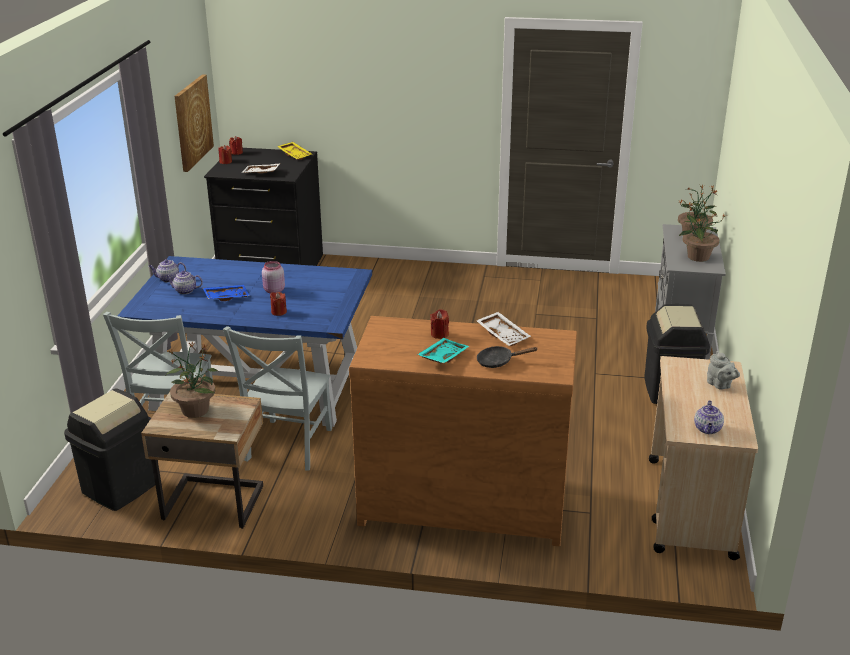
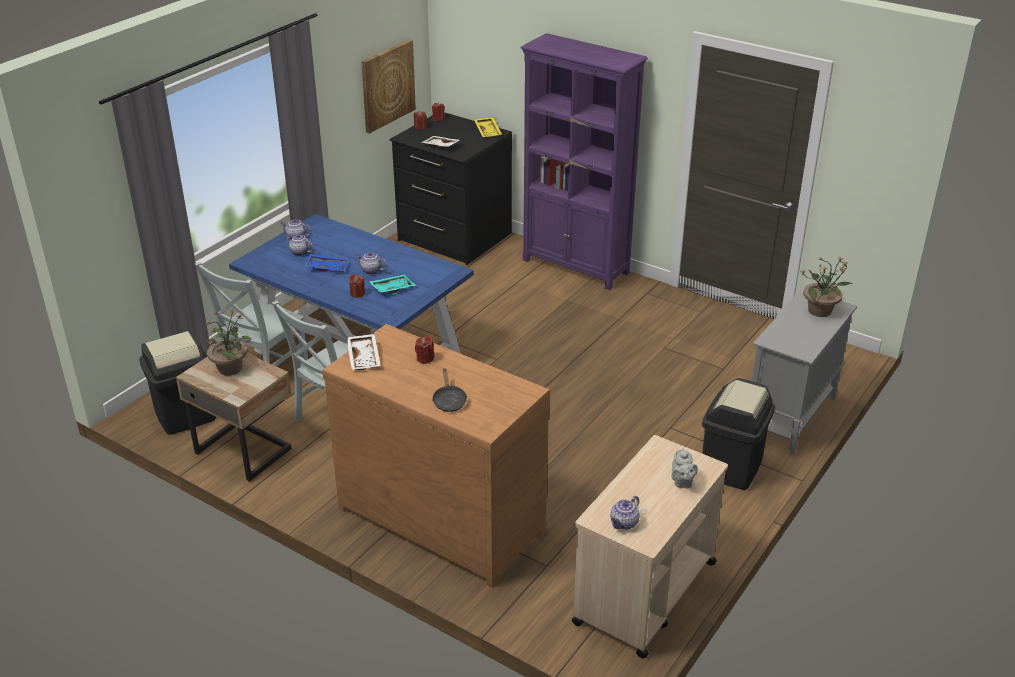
camera: 25 degrees right, 5 degrees up
pink jar [262,261,285,293] -> teapot [355,252,387,275]
turquoise tray [417,338,470,363] -> turquoise tray moved to [369,274,416,293]
white tray [476,312,531,346] -> white tray moved to [347,334,380,370]
black frying pan [477,346,537,368] -> black frying pan turned 120 degrees counterclockwise [432,368,467,412]
potted plant [679,202,725,262] -> none
none -> purple bookcase [521,33,648,290]

